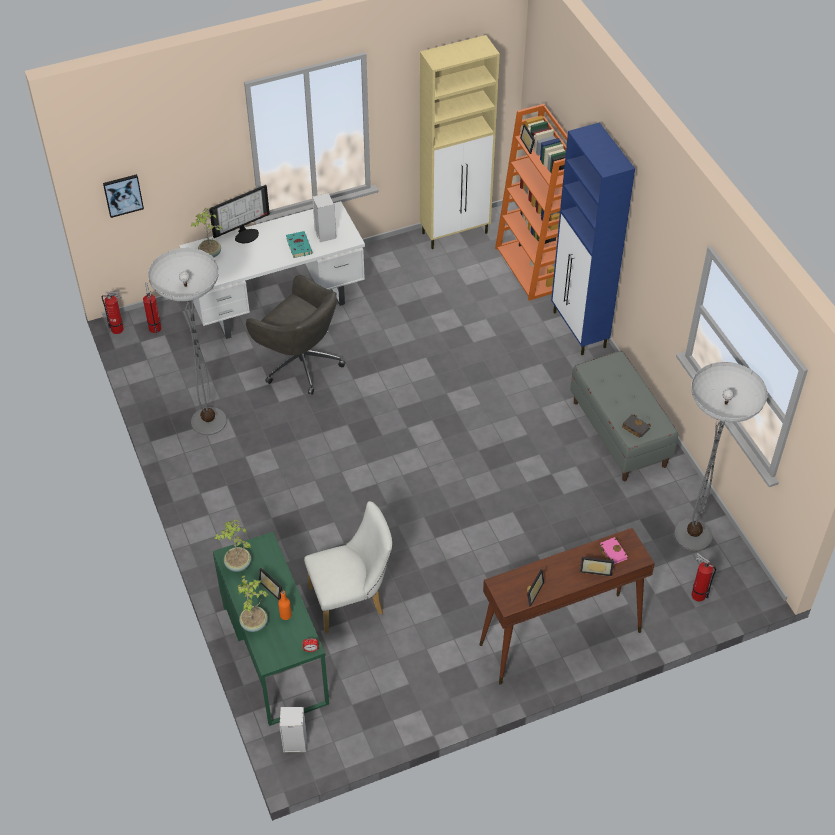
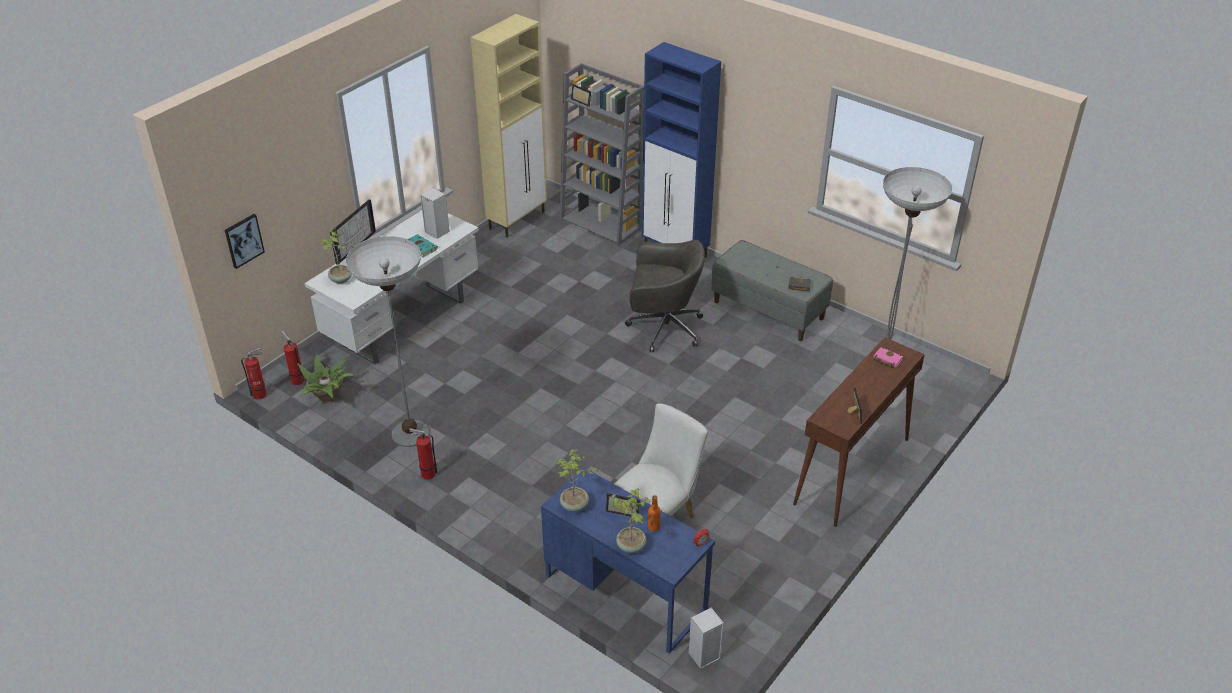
camera: 30 degrees left, 10 degrees down
green desk [213,532,329,726] -> blue desk [541,467,715,654]
grey office chair [246,275,346,395] -> grey office chair moved to [625,240,705,352]
orange bookcase [495,104,568,301] -> grey bookcase [560,63,644,246]
picture frame [580,557,614,577] -> none
fire extinguisher [691,553,716,601] -> fire extinguisher moved to [409,428,438,480]
none -> potted plant [297,354,354,404]

